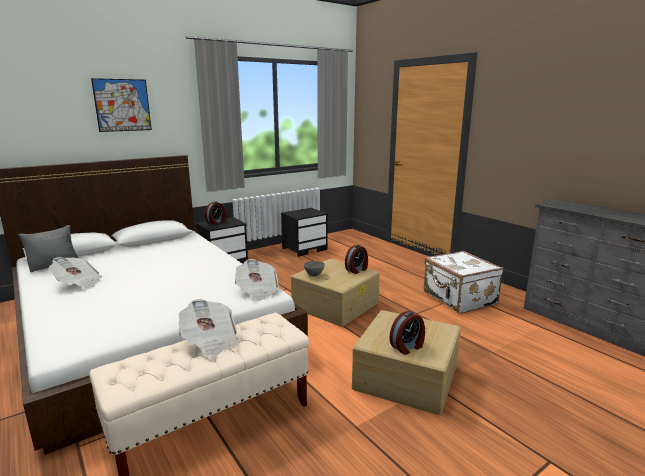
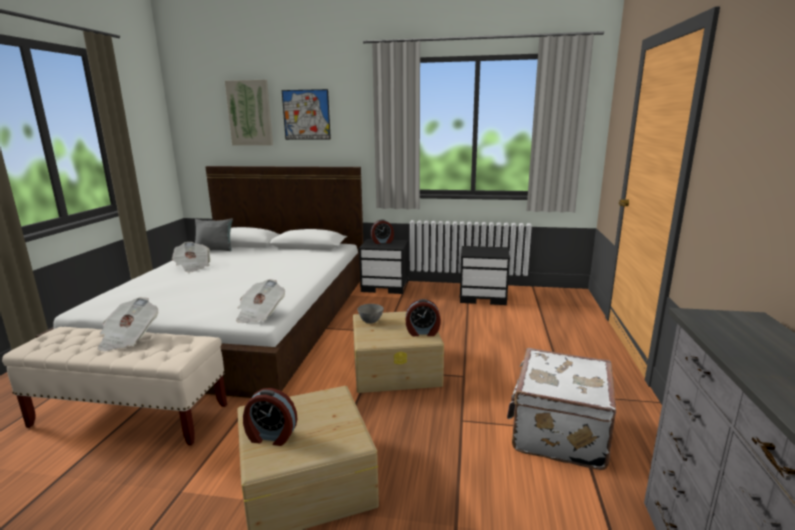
camera: 45 degrees right, 0 degrees up
none -> picture [225,80,273,146]

